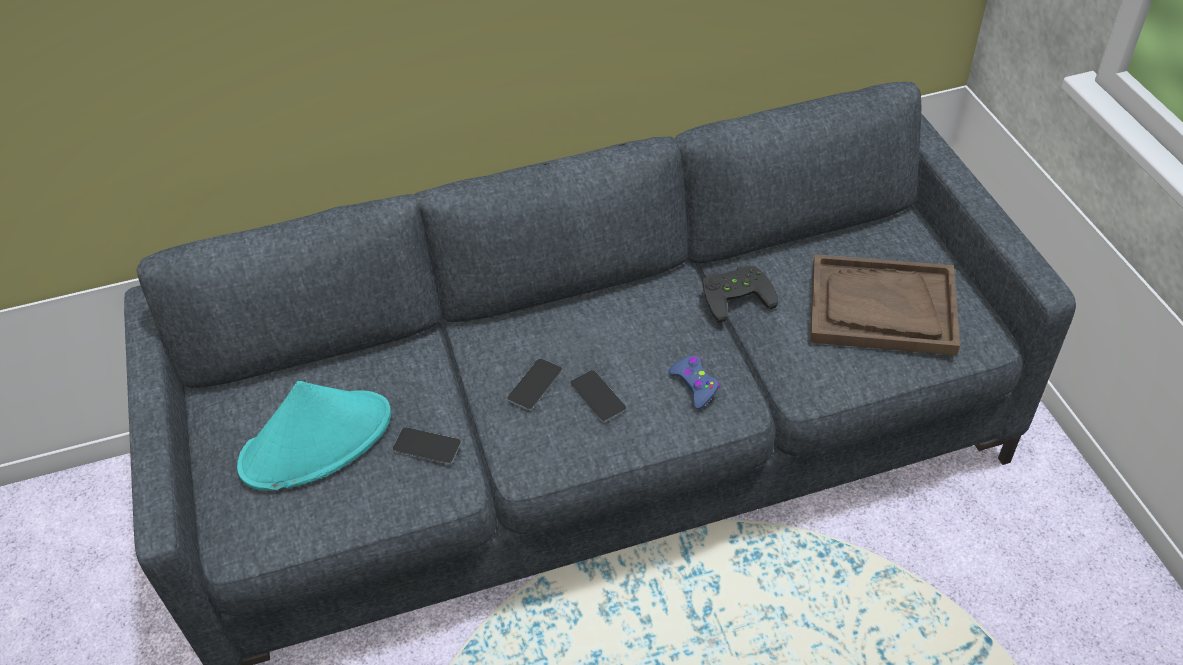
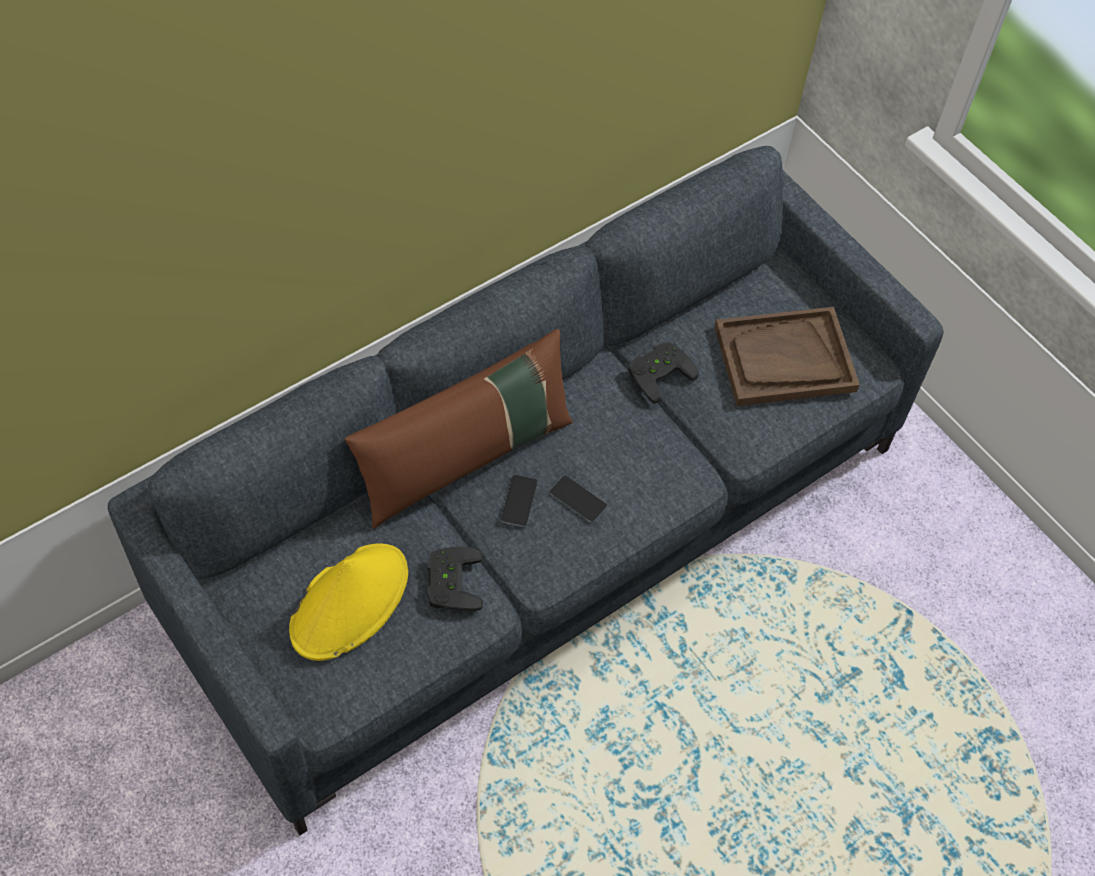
camera: 25 degrees left, 10 degrees up
turquoise hat [237,381,391,491] -> yellow hat [289,543,408,661]
phone [393,427,461,464] -> black game controller [427,547,483,611]
blue game controller [668,356,720,409] -> none
none -> brown pillow [345,329,573,529]

